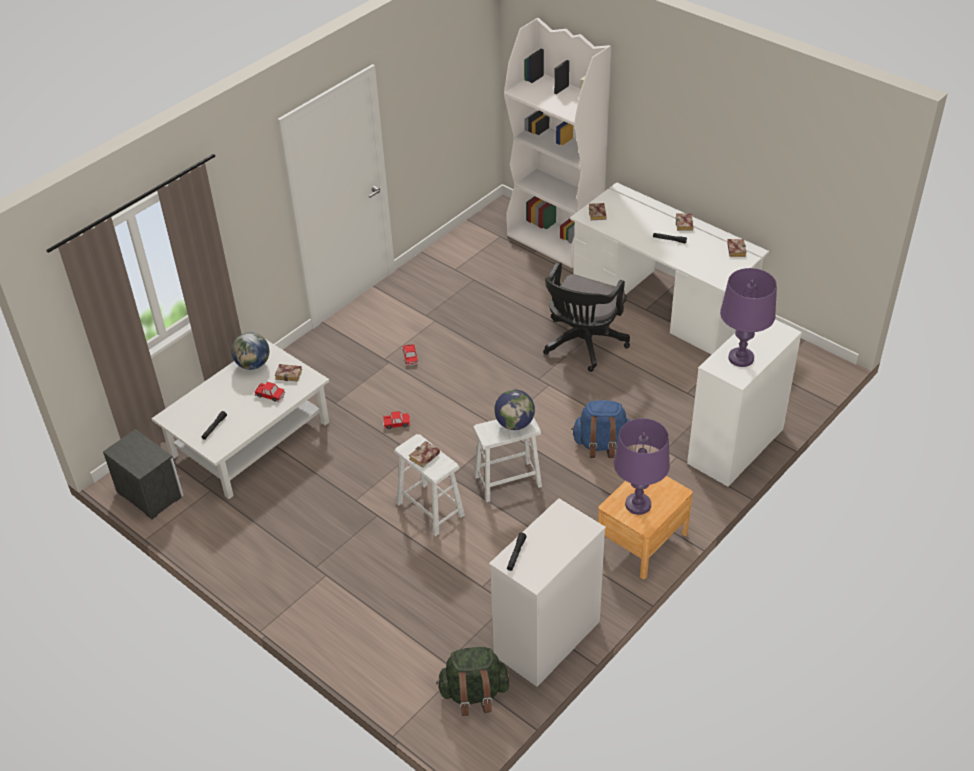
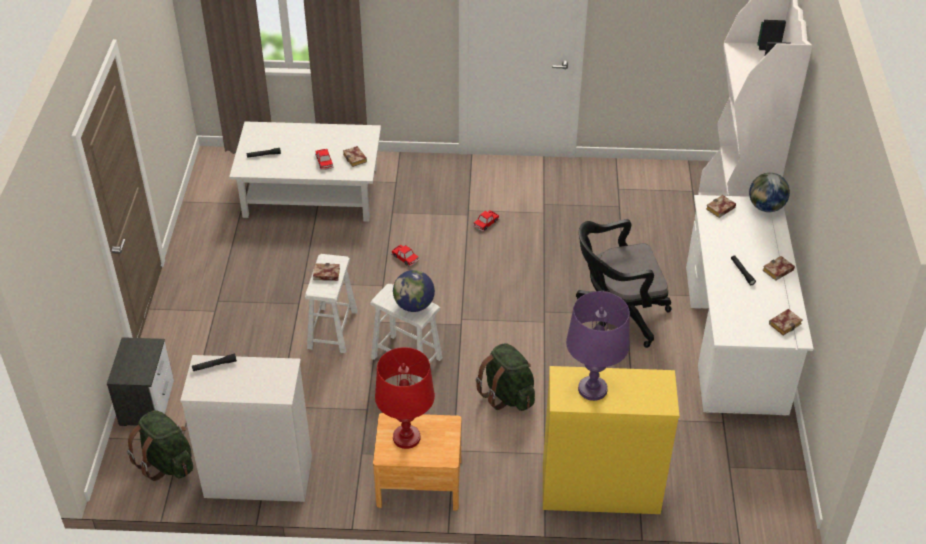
camera: 50 degrees right, 0 degrees up
nightstand [103,429,183,519] -> nightstand moved to [107,337,174,426]
globe [231,332,269,370] -> globe moved to [749,173,790,212]
blue backpack [571,400,630,458] -> green backpack [476,343,535,411]
purple table lamp [614,418,670,515] -> red table lamp [375,347,435,449]
white dresser [687,319,802,487] -> yellow dresser [543,366,679,514]

